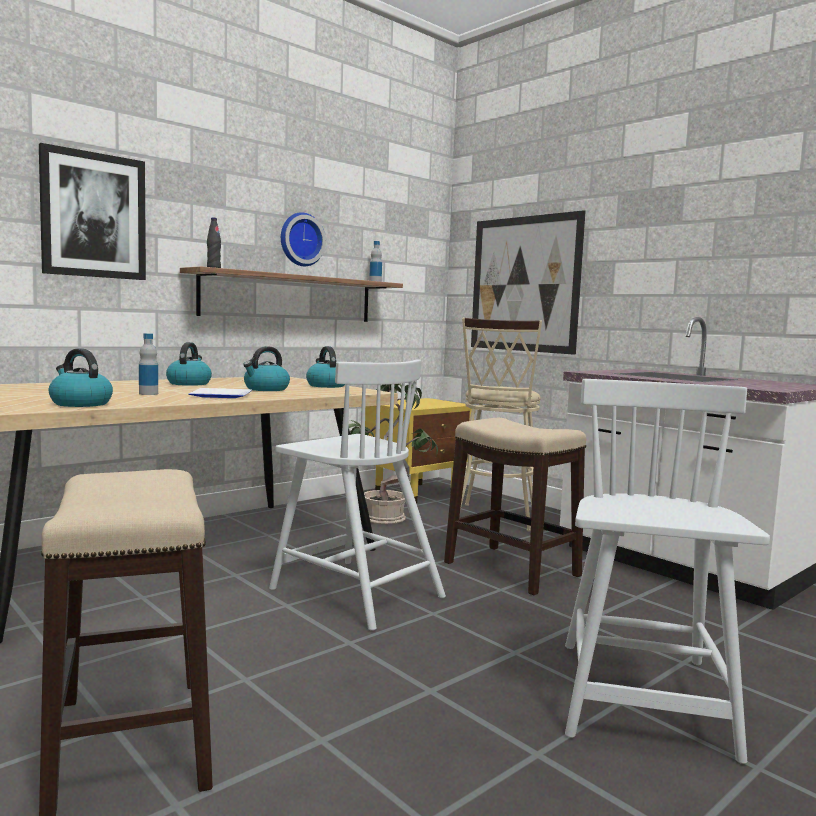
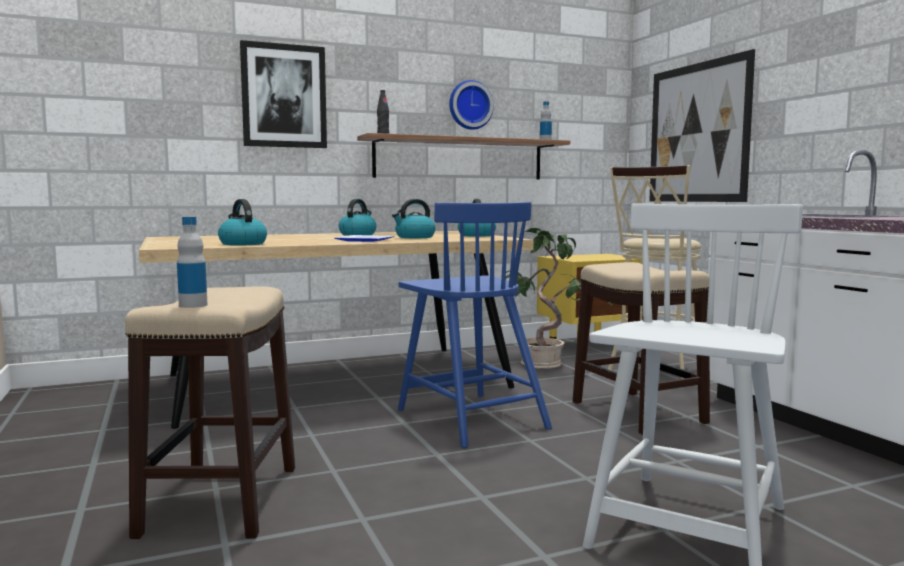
camera: 20 degrees right, 0 degrees up
bottle [139,333,158,395] -> bottle moved to [177,217,208,308]
white chair [269,359,446,631] -> blue chair [398,202,552,448]

